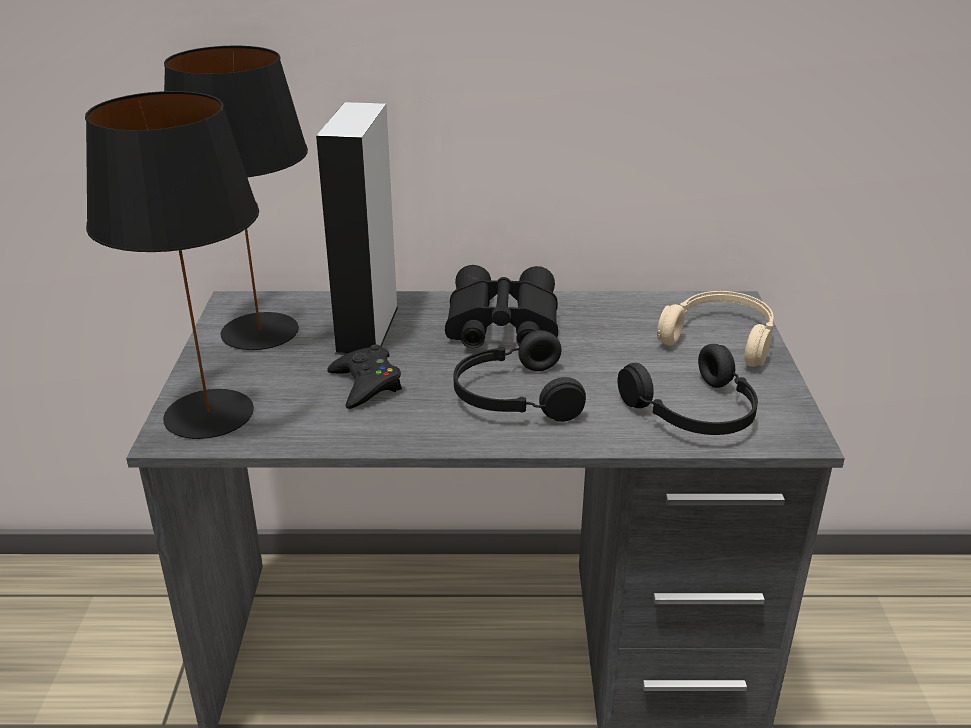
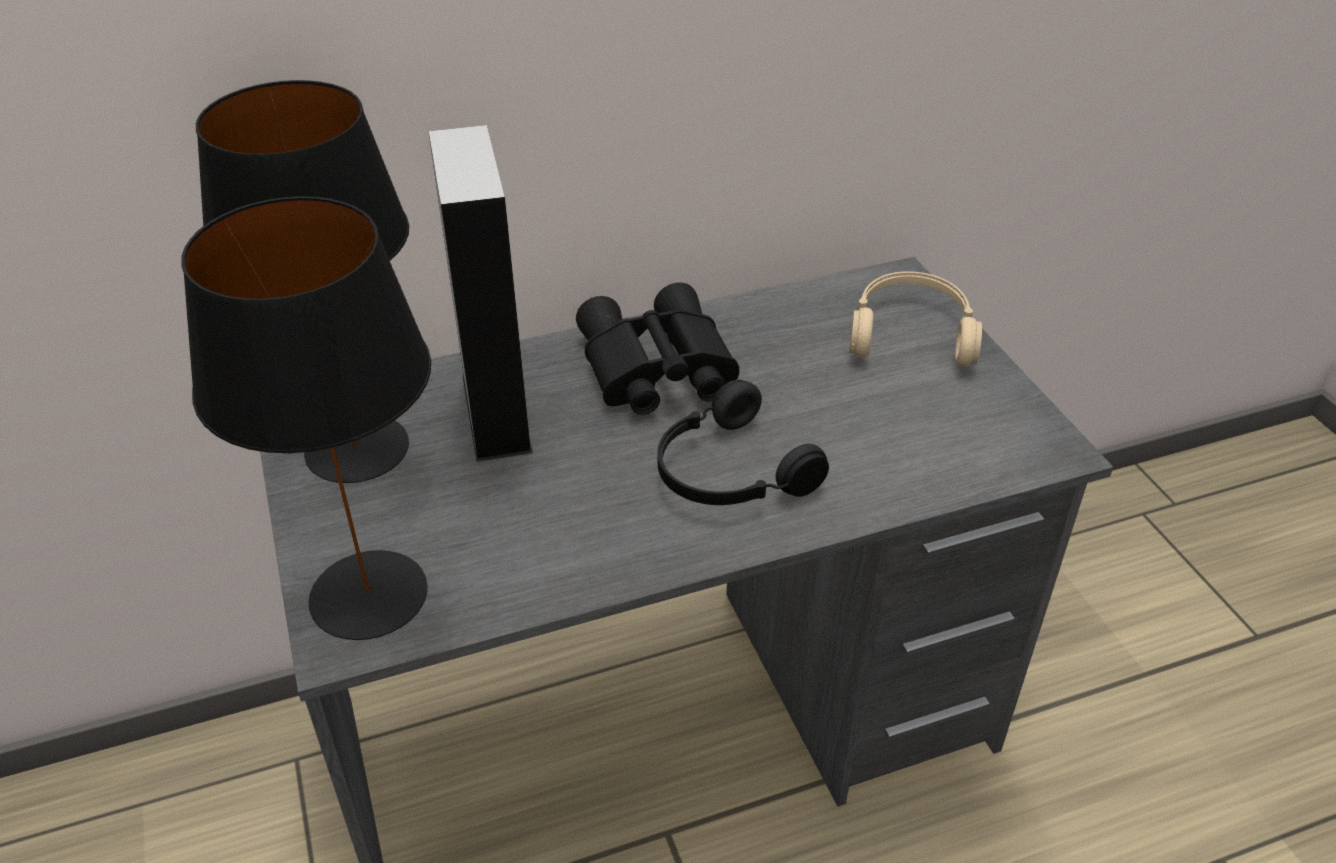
camera: 20 degrees left, 10 degrees up
black game controller [327,344,402,409] -> none
black headphones [618,344,758,435] -> none

